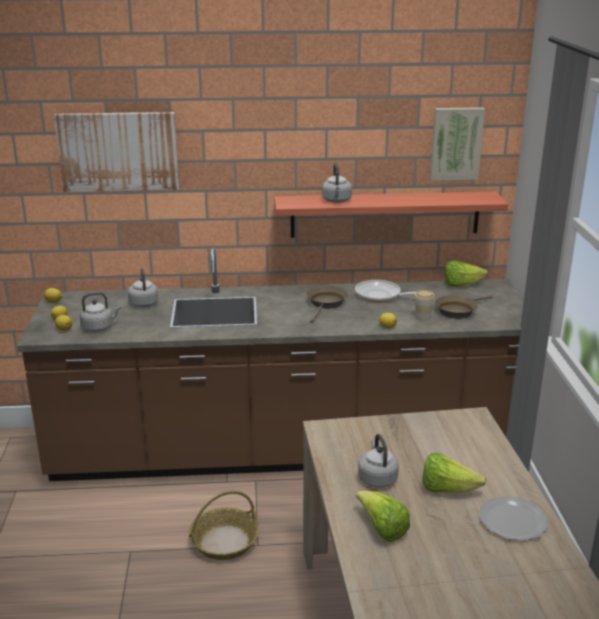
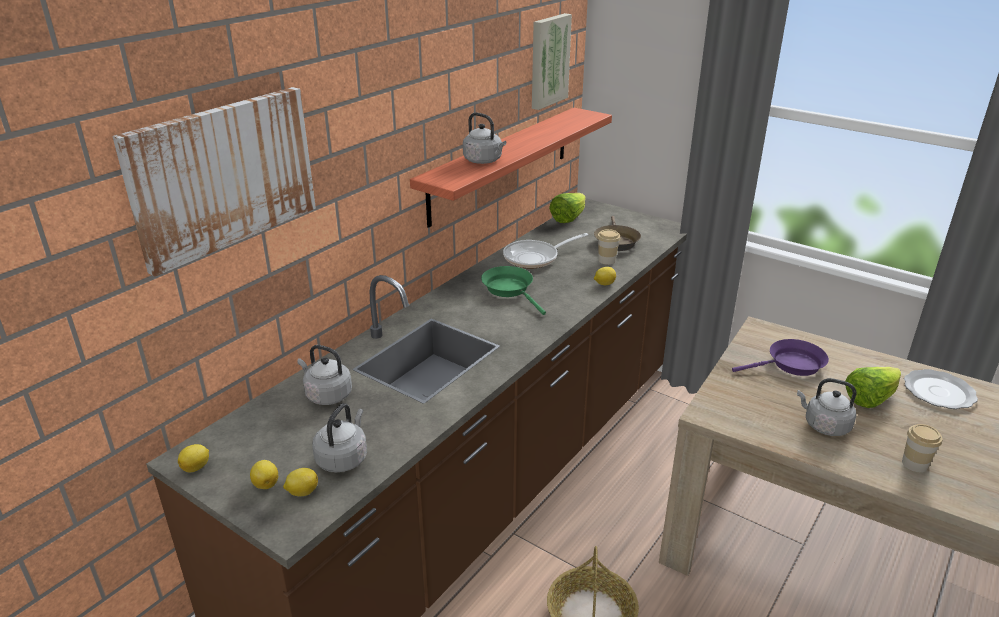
camera: 50 degrees left, 5 degrees up
brown frying pan [307,286,348,323] -> green frying pan [481,266,546,315]
lettuce [355,491,410,542] -> cup [902,424,942,472]
none -> purple frying pan [732,339,829,376]

